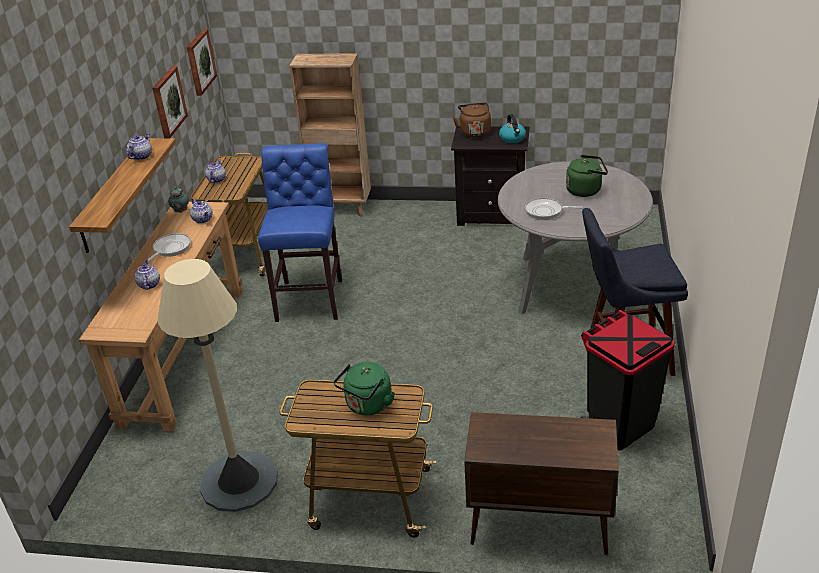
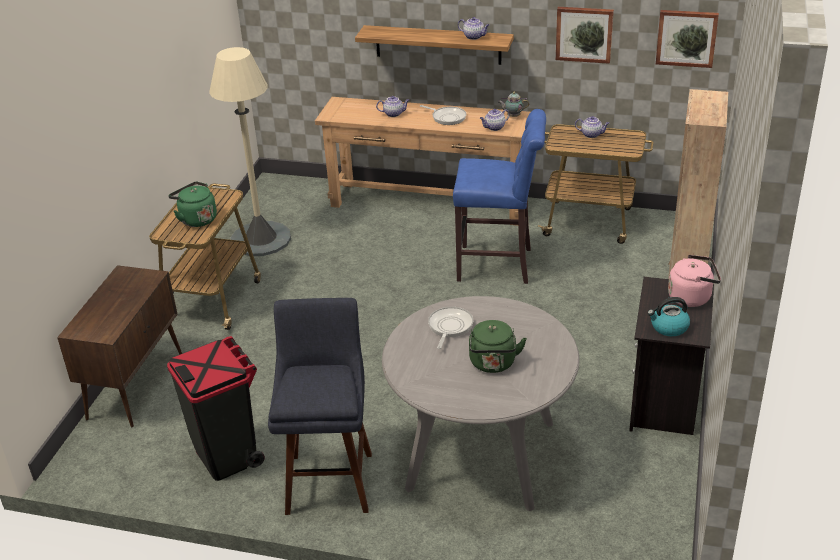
camera: 95 degrees right, 0 degrees up
brown kettle [453,103,491,138] -> pink kettle [668,255,721,307]

